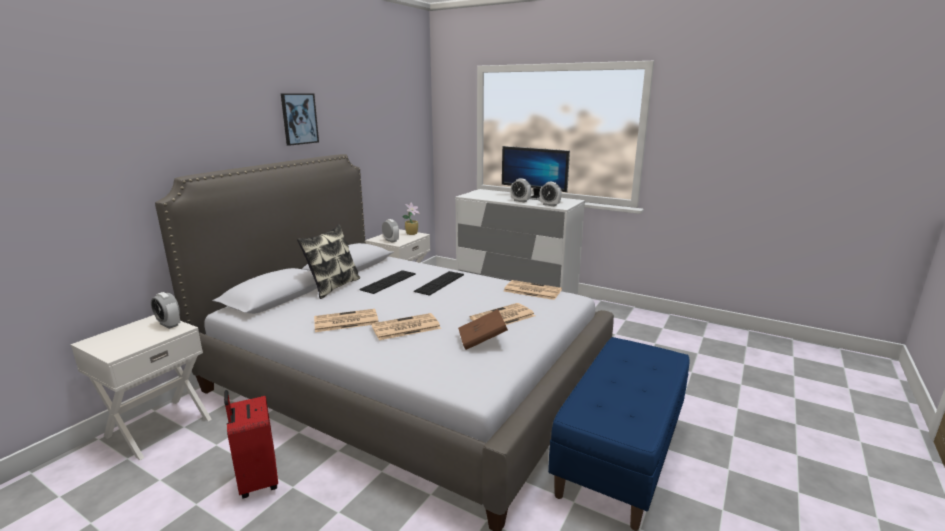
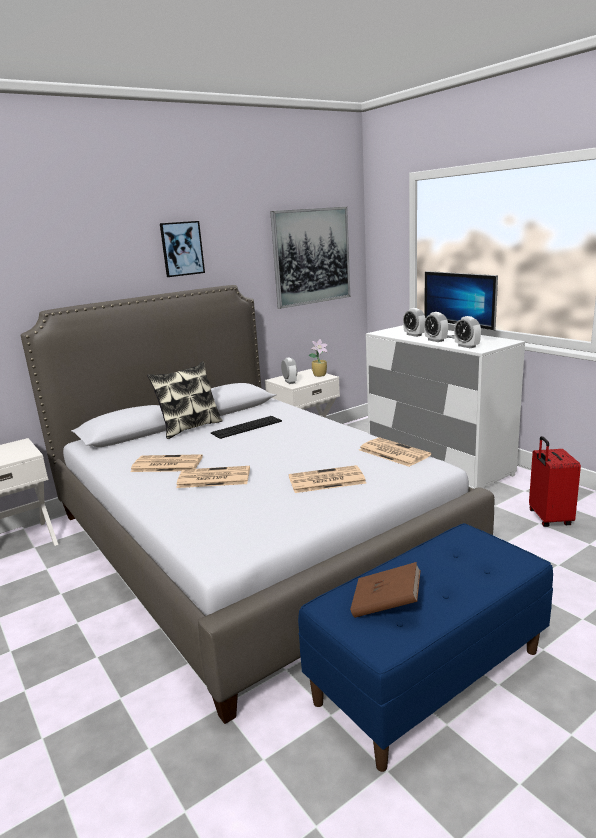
camera: 25 degrees right, 0 degrees up
alarm clock [151,292,180,329] -> alarm clock moved to [403,308,425,337]
red suitcase [224,390,278,498] -> red suitcase moved to [529,436,581,527]
keyboard [414,271,464,296] -> none
brown book [458,309,508,350] -> brown book moved to [350,562,421,618]
none -> picture [270,207,350,309]

